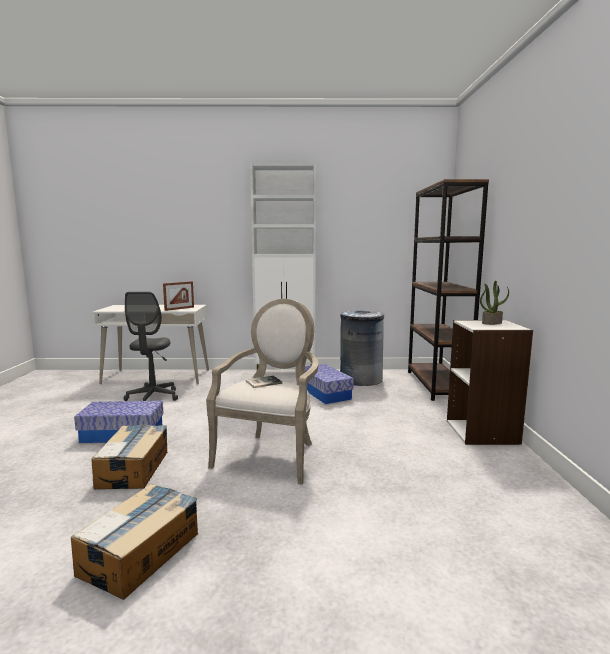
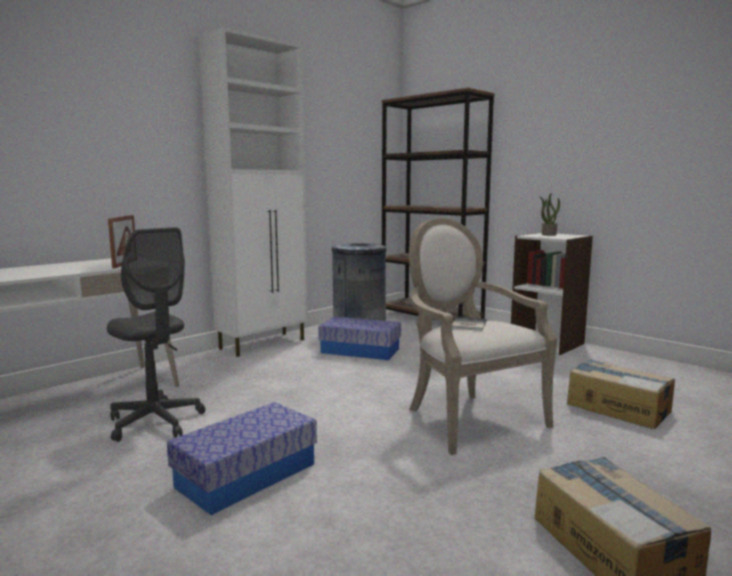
camera: 45 degrees left, 0 degrees up
cardboard box [91,424,167,490] -> cardboard box moved to [567,359,675,429]

